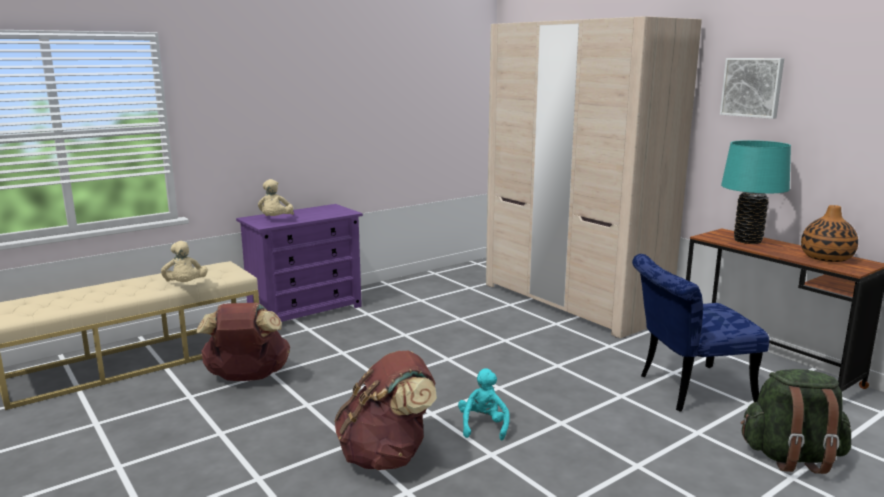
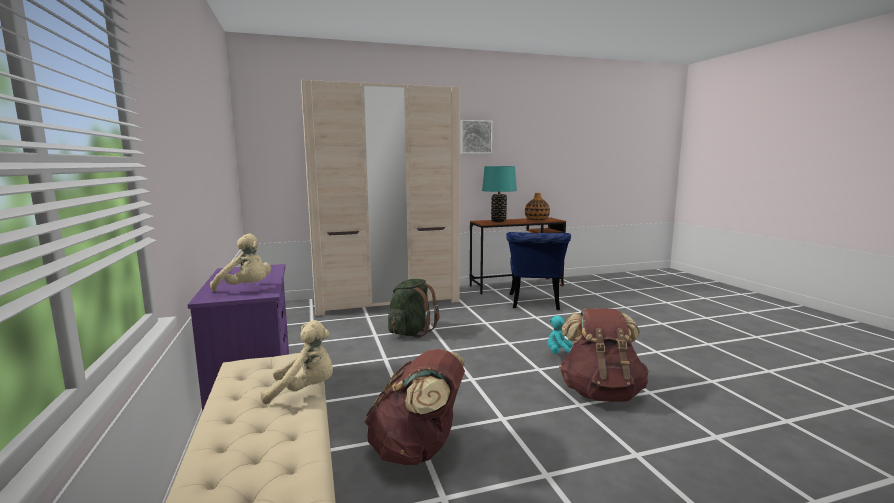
camera: 70 degrees left, 5 degrees down
green backpack [741,369,851,474] -> green backpack moved to [388,279,439,338]

